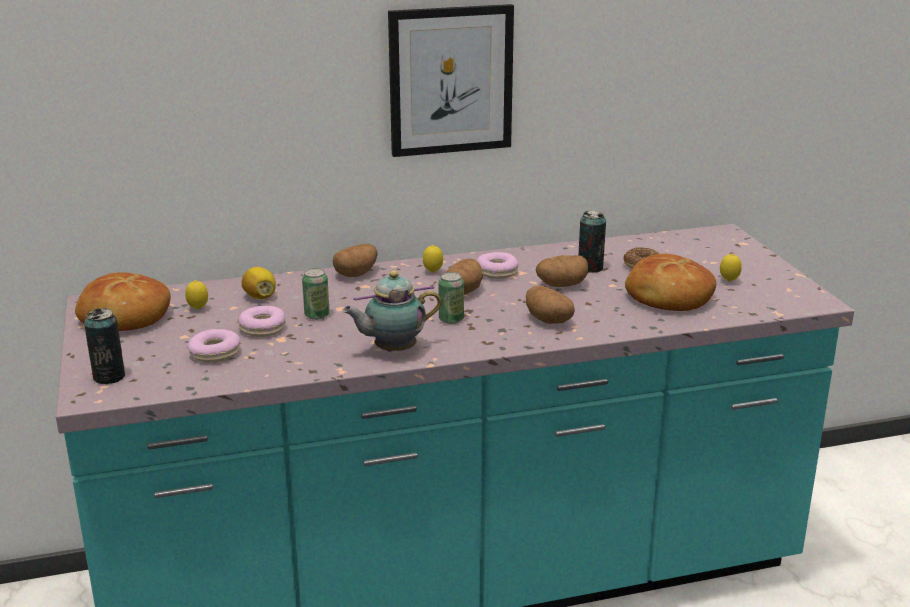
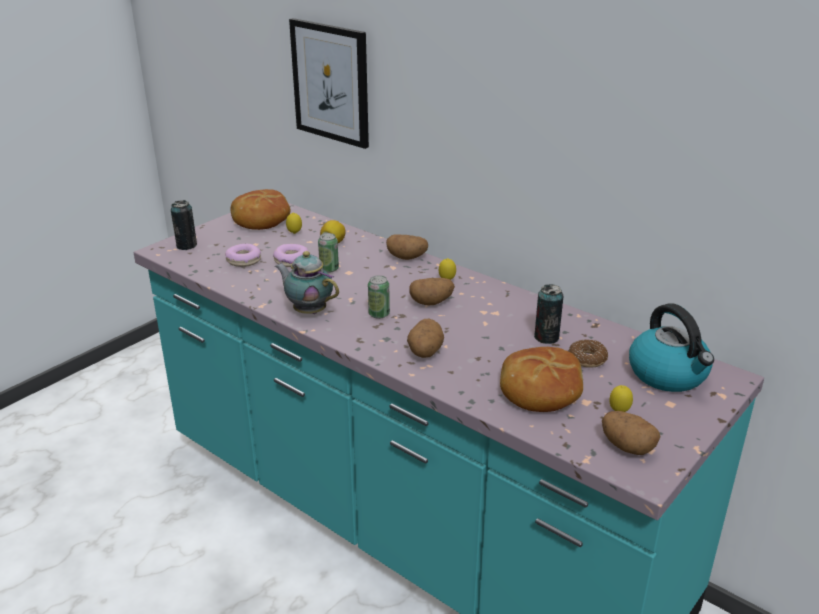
camera: 55 degrees right, 5 degrees up
picture [388,4,514,157] -> picture moved to [289,18,369,149]
donut [476,252,518,279] -> none
potato [536,255,588,287] -> potato moved to [602,411,660,455]
none -> kettle [629,303,714,392]

